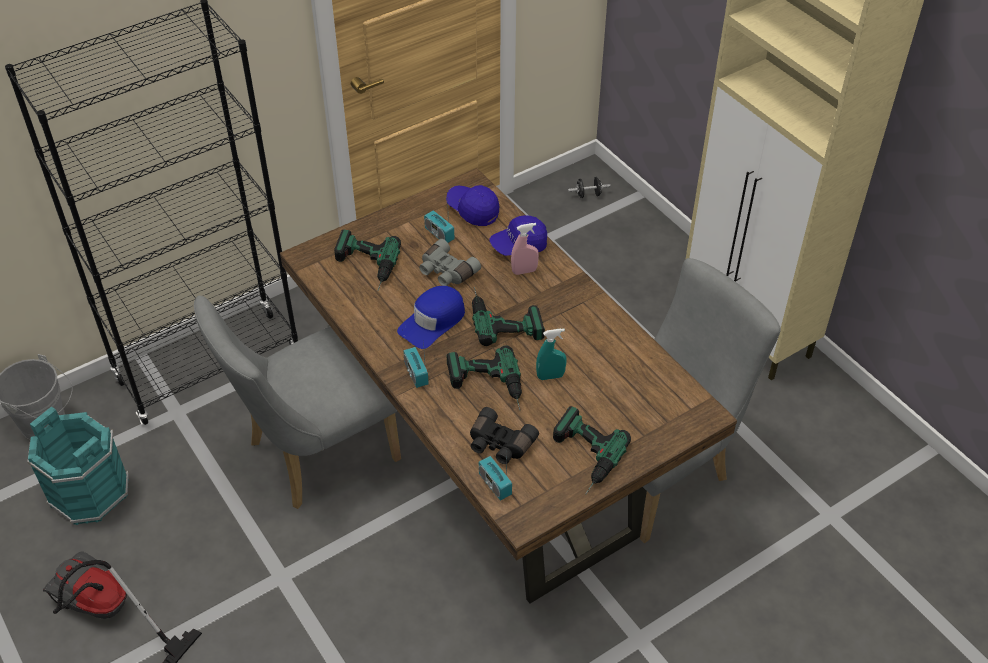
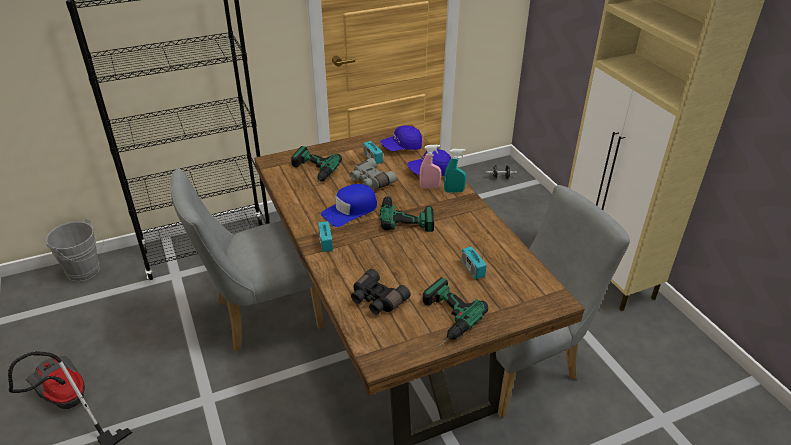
camera: 10 degrees right, 10 degrees down
turquoise bucket [27,406,129,525] -> none
blue cap [446,185,499,226] -> blue cap turned 75 degrees counterclockwise [380,125,422,151]
power drill [446,345,522,410] -> none
radio [479,450,512,501] -> radio moved to [461,241,486,279]
turquoise spray bottle [536,328,567,380] -> turquoise spray bottle moved to [444,149,466,193]

